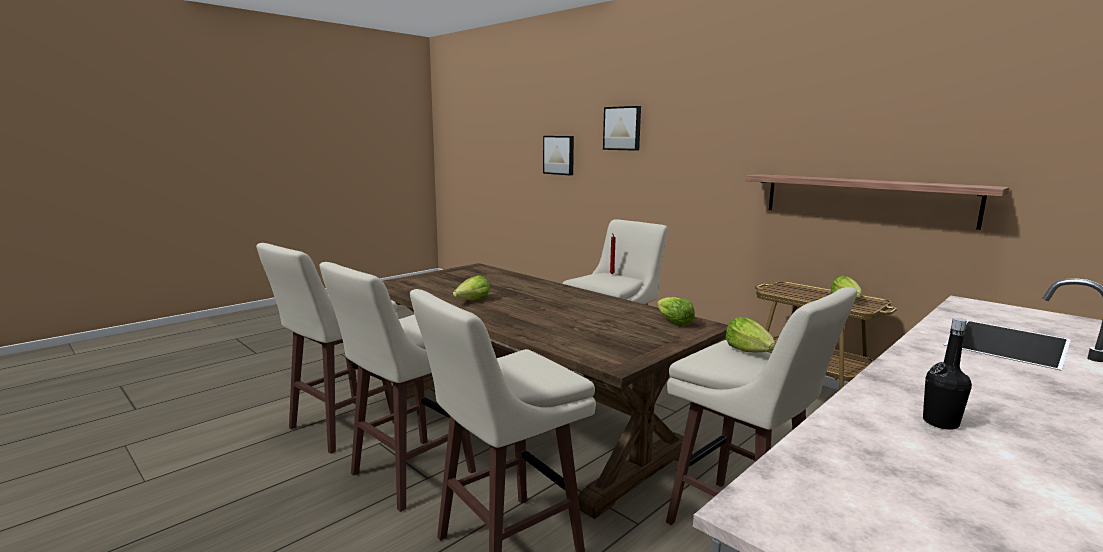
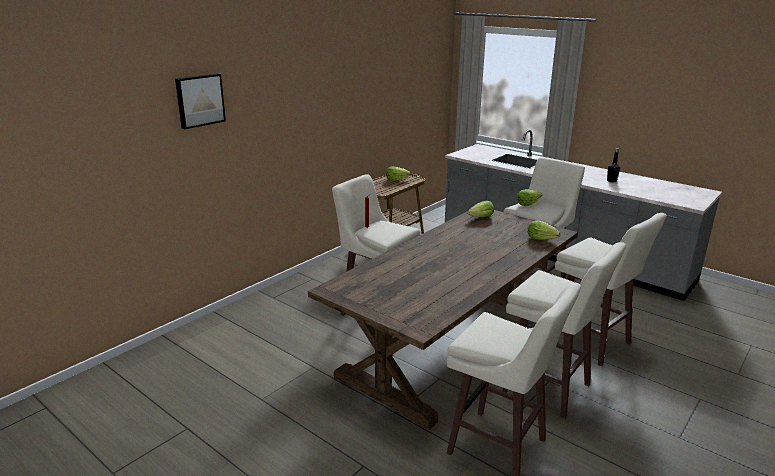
camera: 95 degrees left, 10 degrees up
lettuce [453,275,490,300] -> lettuce moved to [528,220,561,240]
picture [543,136,574,175] -> none
shelf [745,174,1010,230] -> none

